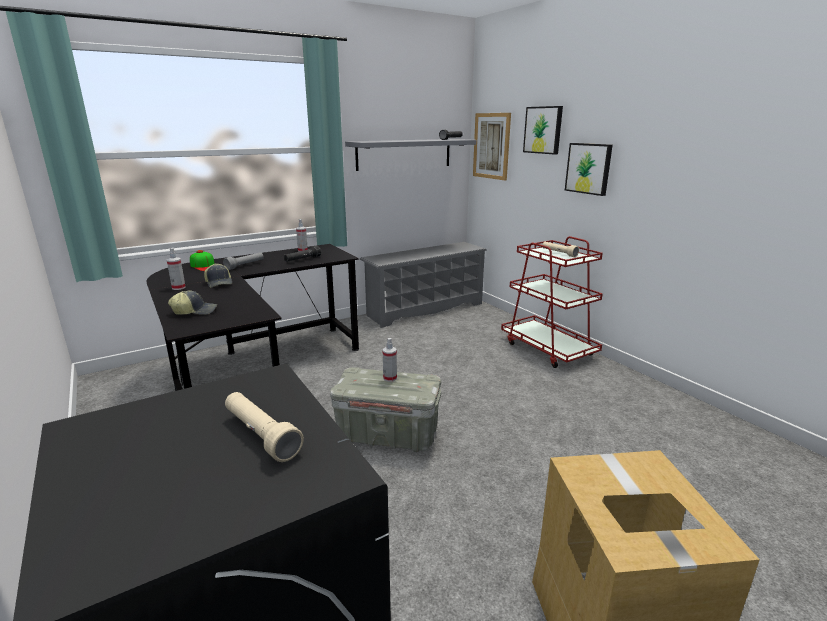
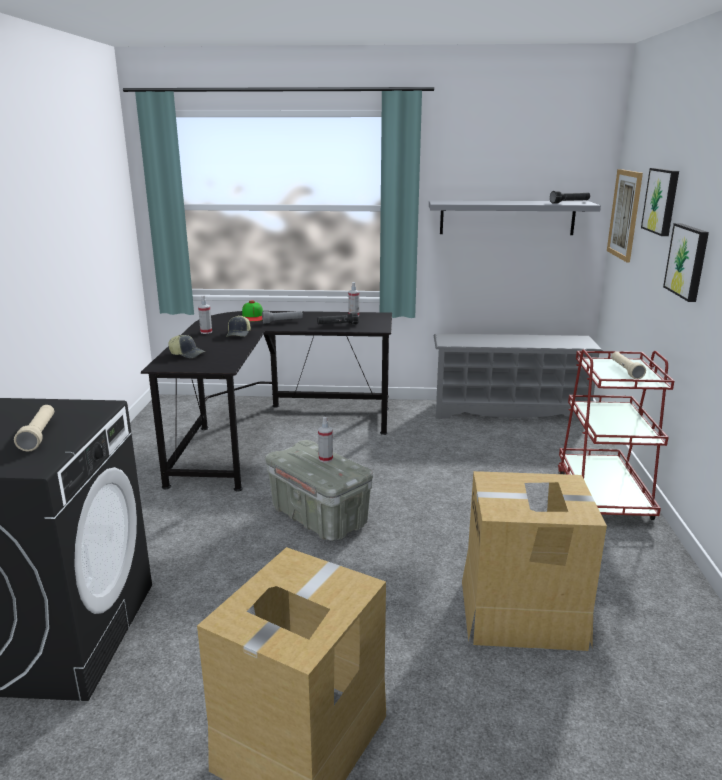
camera: 35 degrees right, 0 degrees up
none -> cardboard box [462,471,607,651]

